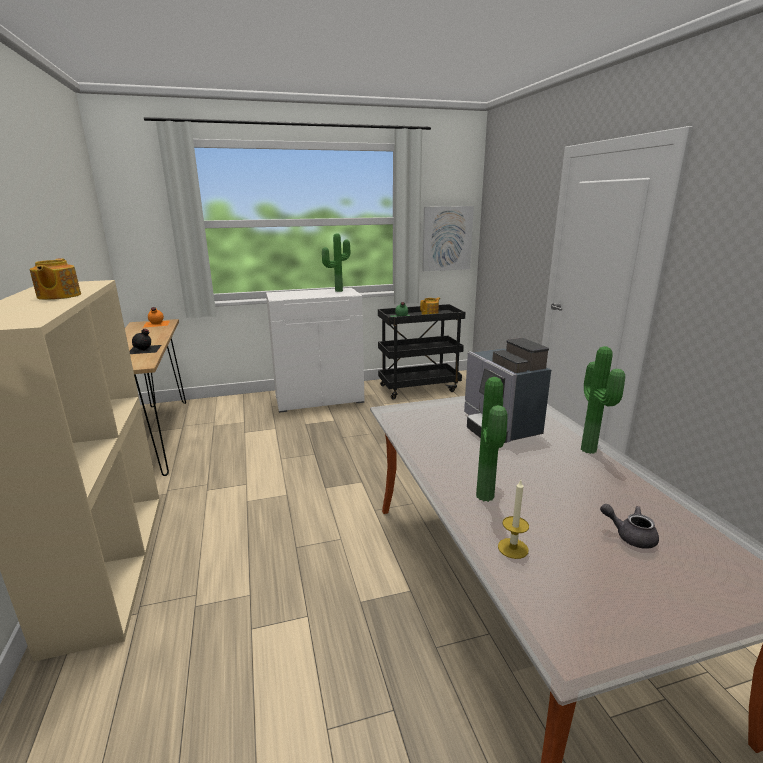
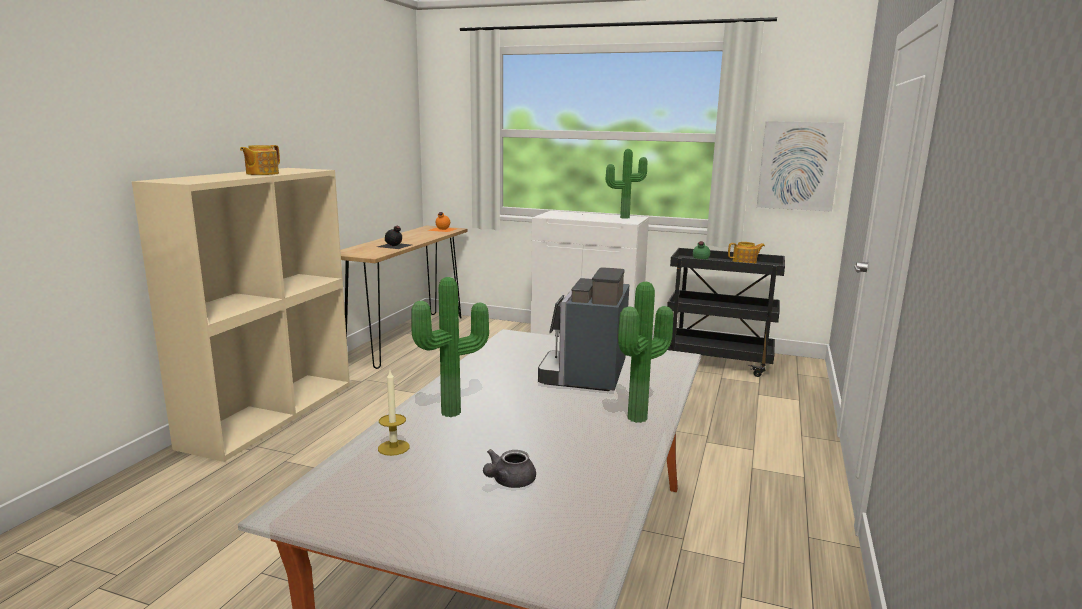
camera: 35 degrees right, 5 degrees down
grey teapot [600,504,659,549] -> grey teapot turned 120 degrees counterclockwise [483,449,536,488]

